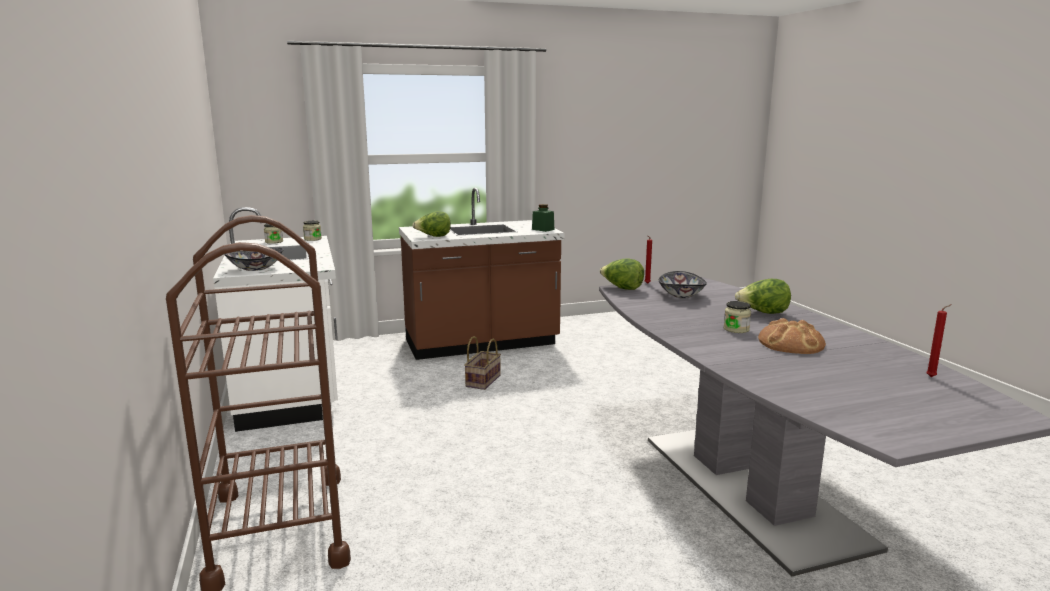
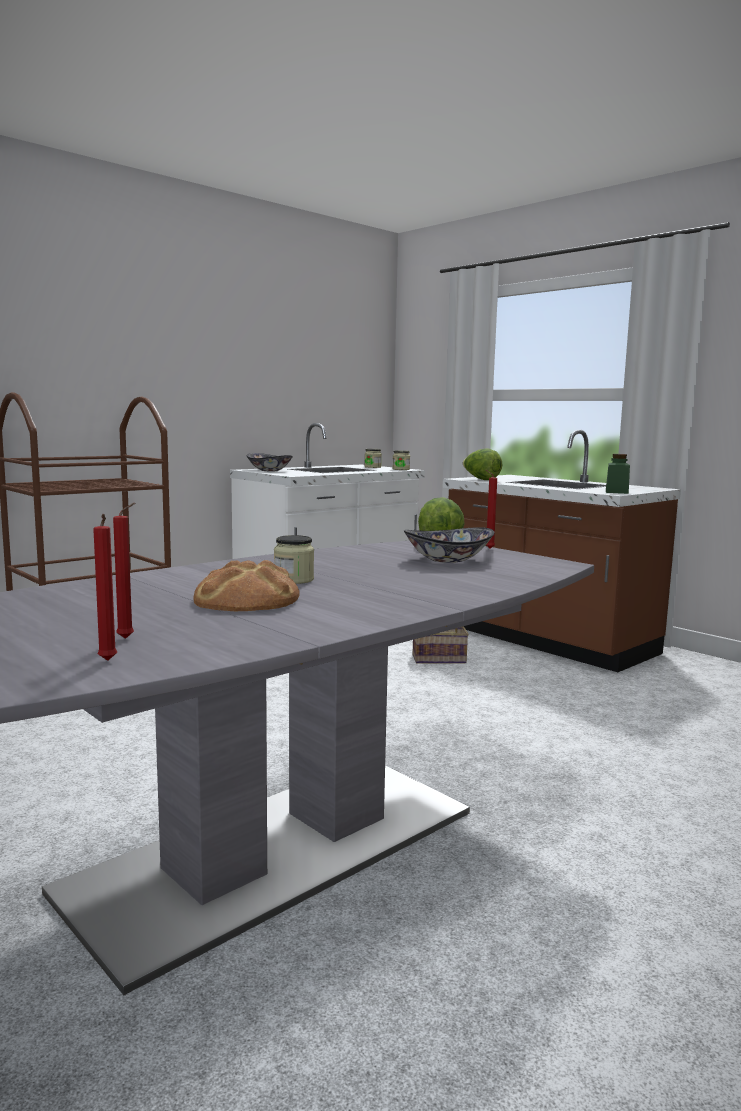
camera: 65 degrees right, 5 degrees down
lettuce [735,279,791,314] -> none
none -> red candle [113,503,135,639]

